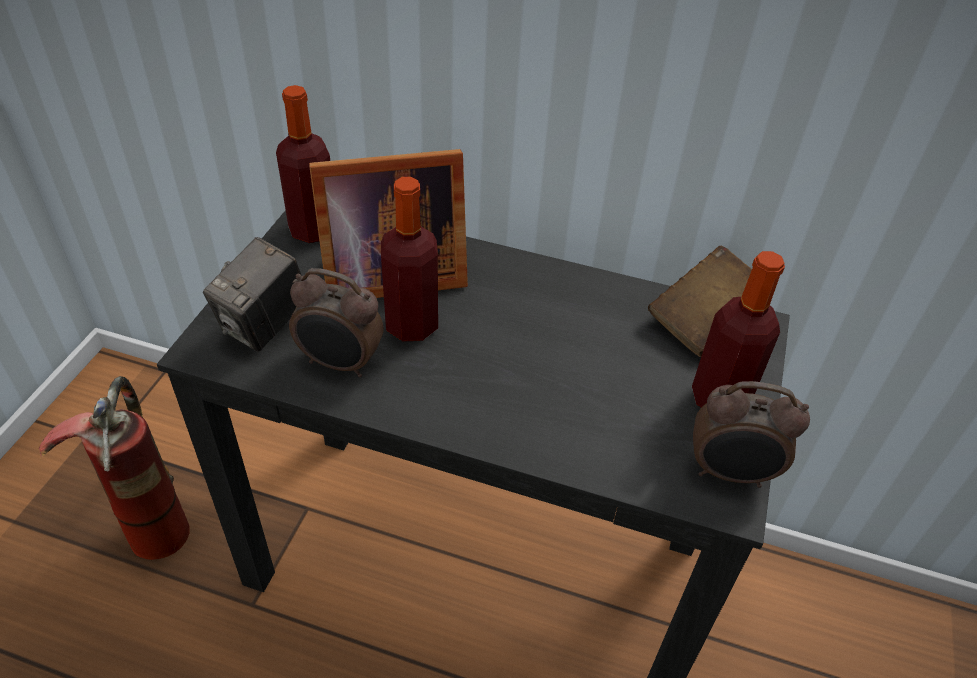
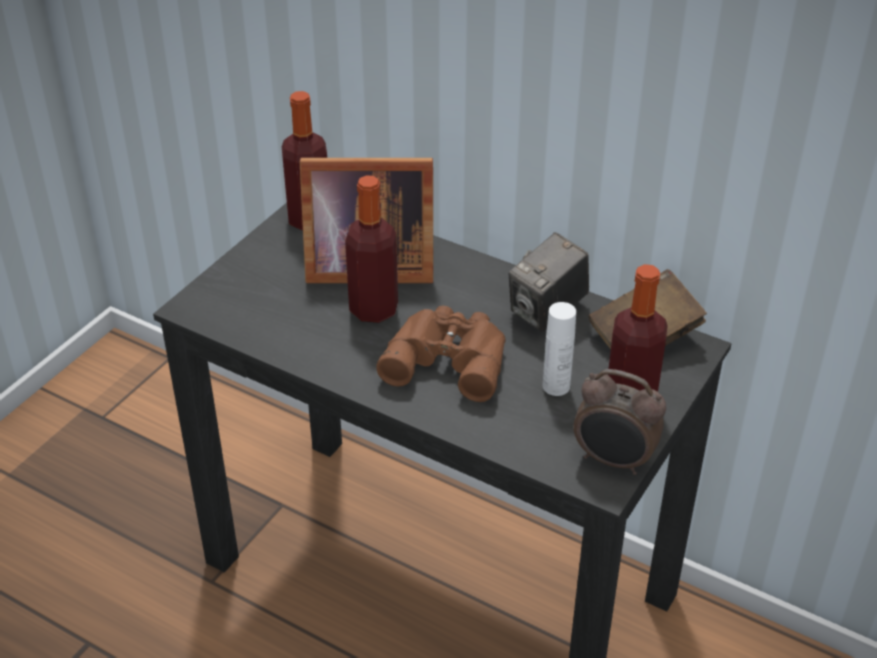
camera: 15 degrees right, 5 degrees down
fire extinguisher [39,376,189,560] -> none
camera [203,237,302,352] -> camera moved to [509,232,589,332]
alarm clock [289,268,384,377] -> none
none -> brown binoculars [376,306,506,402]
none -> white bottle [543,302,576,396]

